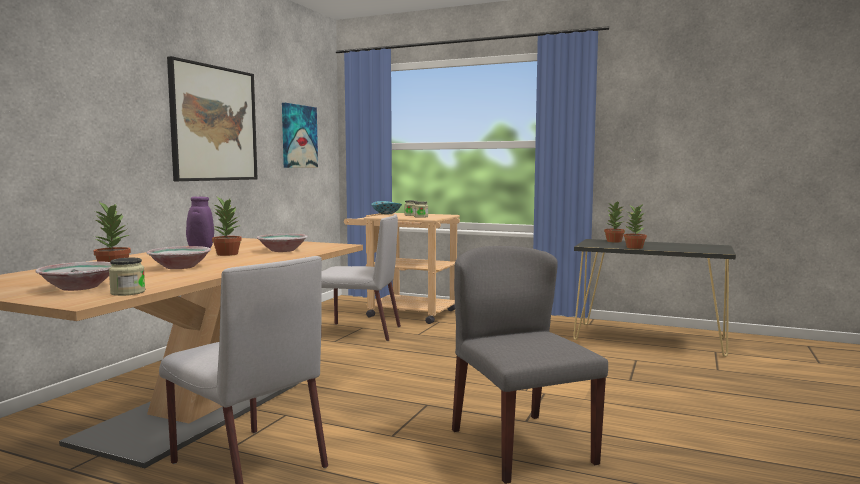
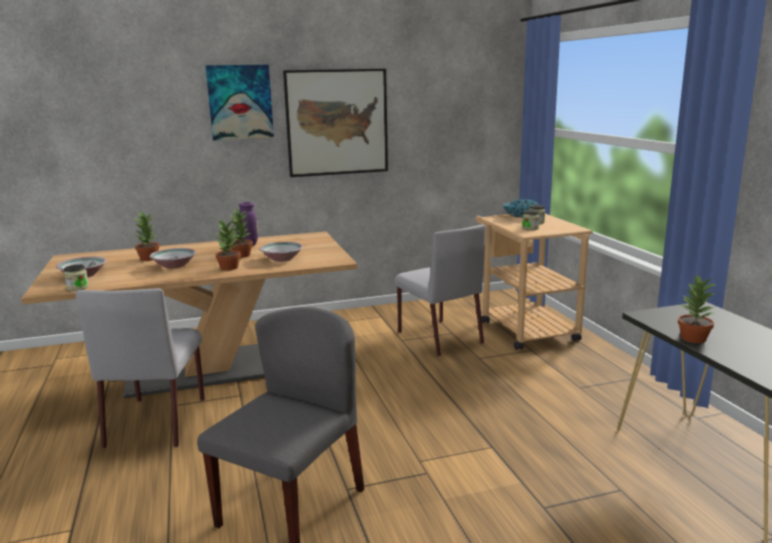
camera: 50 degrees right, 10 degrees up
picture [282,103,318,168] -> picture moved to [205,64,274,140]
potted plant [604,201,625,243] -> potted plant moved to [215,219,241,270]

